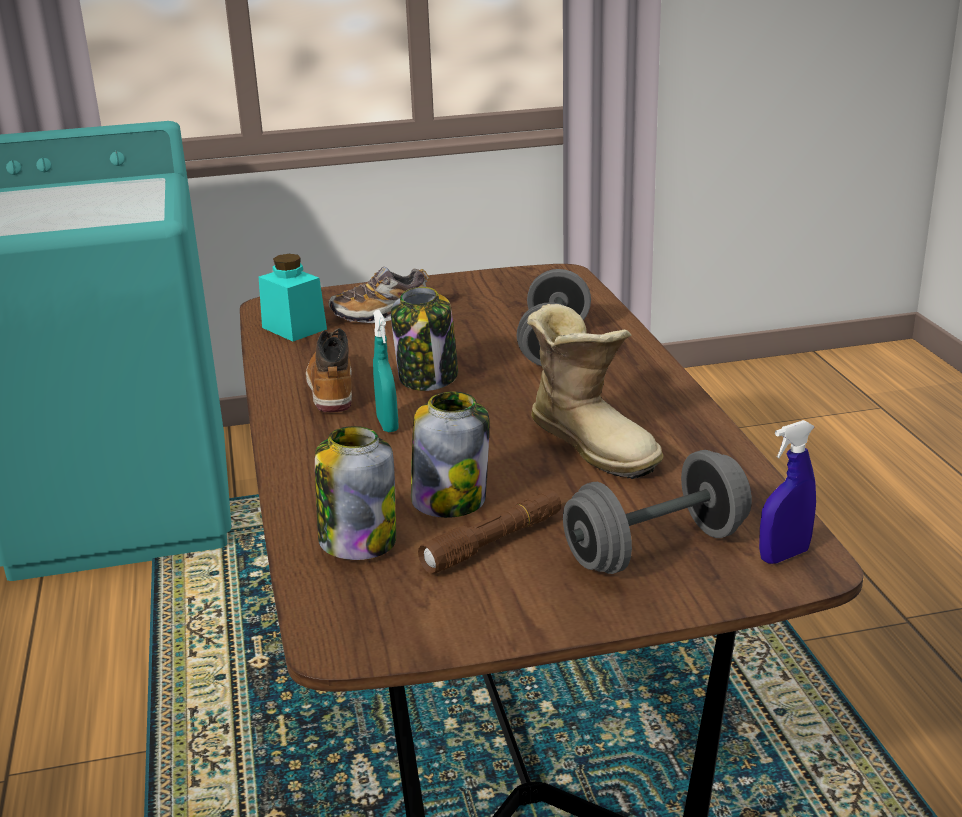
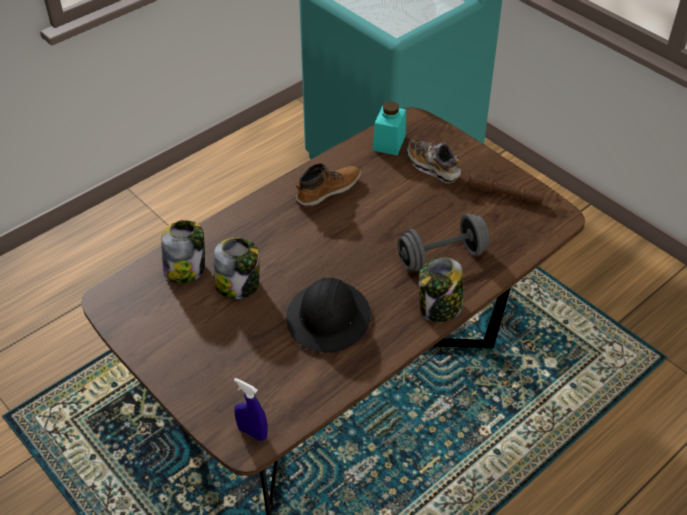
camera: 60 degrees right, 20 degrees up
turquoise spray bottle [373,310,398,432] -> none
jar [391,287,458,391] -> jar moved to [419,258,463,323]
brown flashlight [418,490,562,573] -> brown flashlight moved to [468,174,544,204]
boot [527,304,663,479] -> black hard hat [286,277,371,353]
grey dumbbell [563,450,752,574] -> none

